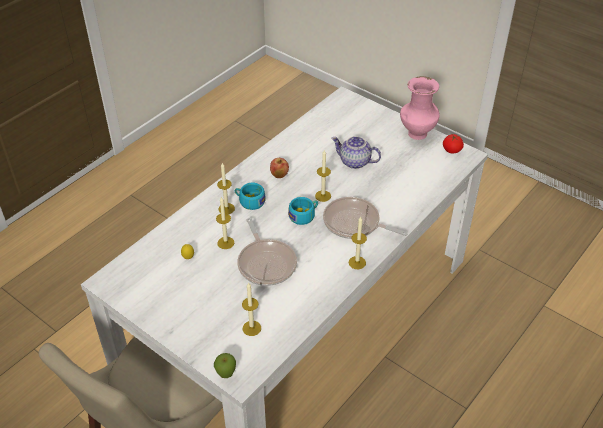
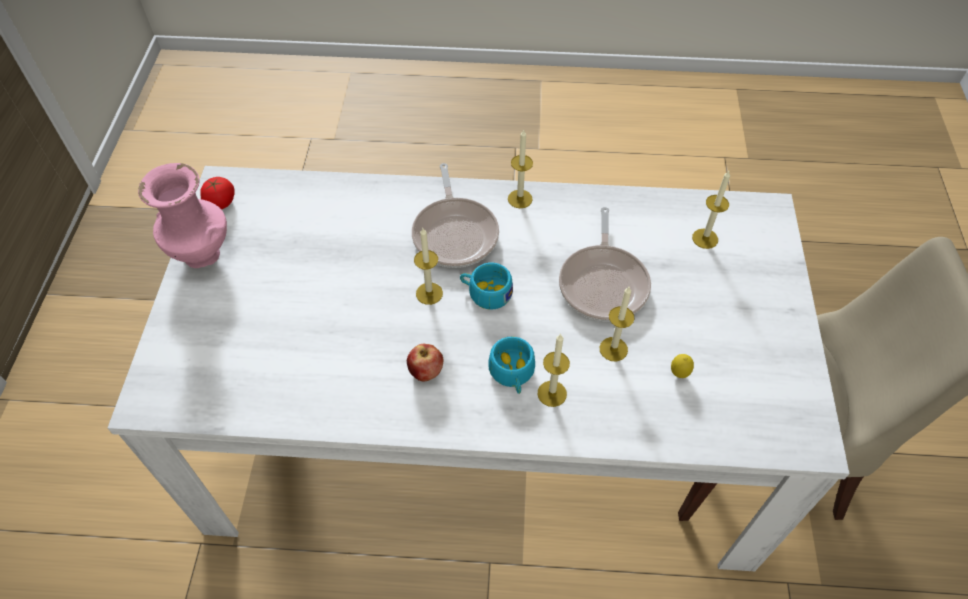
camera: 125 degrees left, 10 degrees up
apple [214,353,236,378] -> none
frying pan [238,218,297,286] -> frying pan turned 150 degrees clockwise [559,207,651,321]
teapot [331,136,381,169] -> none

